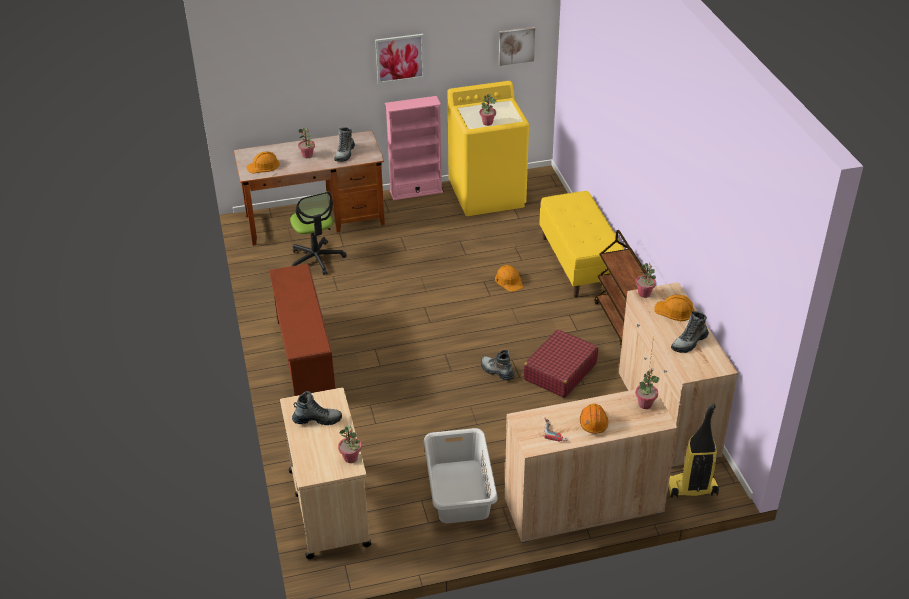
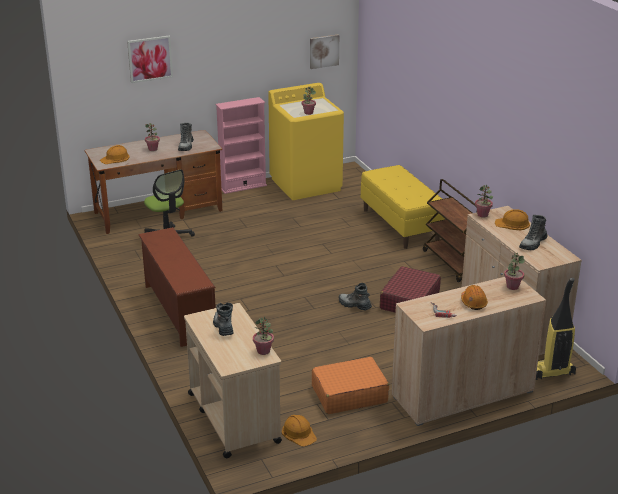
camera: 10 degrees left, 10 degrees down
boot [292,391,342,425] -> boot turned 90 degrees counterclockwise [213,302,233,336]
picture [375,34,424,84] -> picture moved to [127,35,173,83]
grey laundry basket [424,428,498,523] -> orange suitcase [312,357,389,414]
orange hard hat [495,265,523,292] -> orange hard hat moved to [282,415,317,447]

